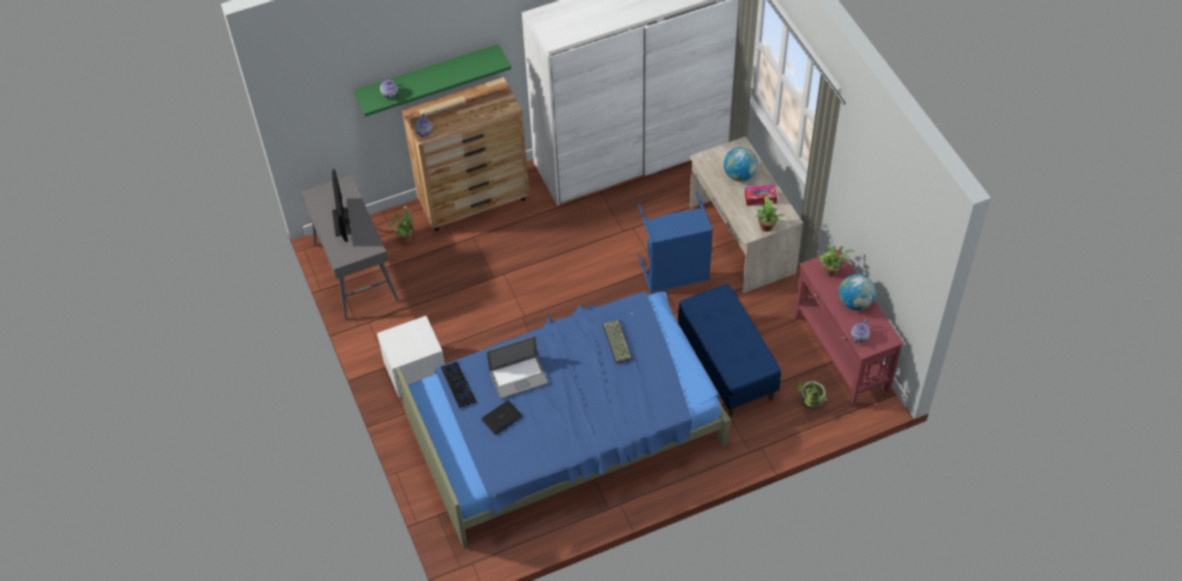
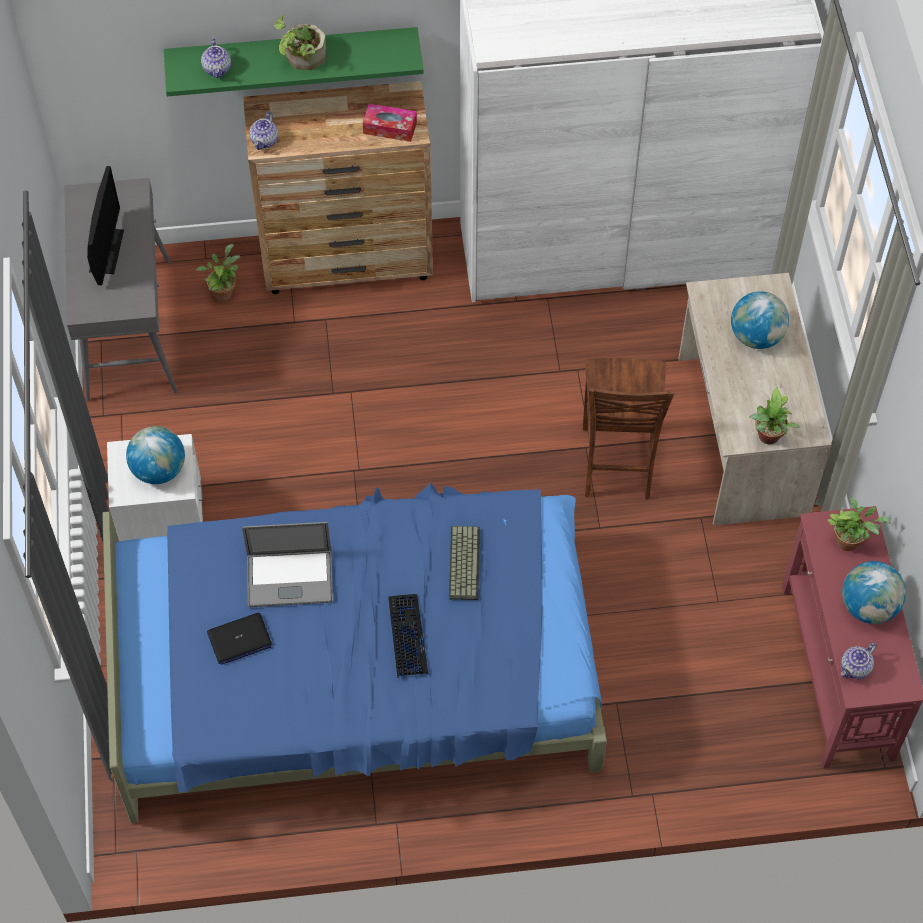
camera: 15 degrees right, 5 degrees up
keyboard [441,362,477,408] -> keyboard moved to [388,594,428,678]
blue laundry basket [638,191,713,294] -> brown chair [583,358,674,500]
blue bench [678,284,781,416] -> none
tissue box [745,185,777,206] -> tissue box moved to [363,104,417,142]
potted plant [797,381,827,410] -> potted plant moved to [274,14,326,70]
none -> globe [126,426,185,484]

